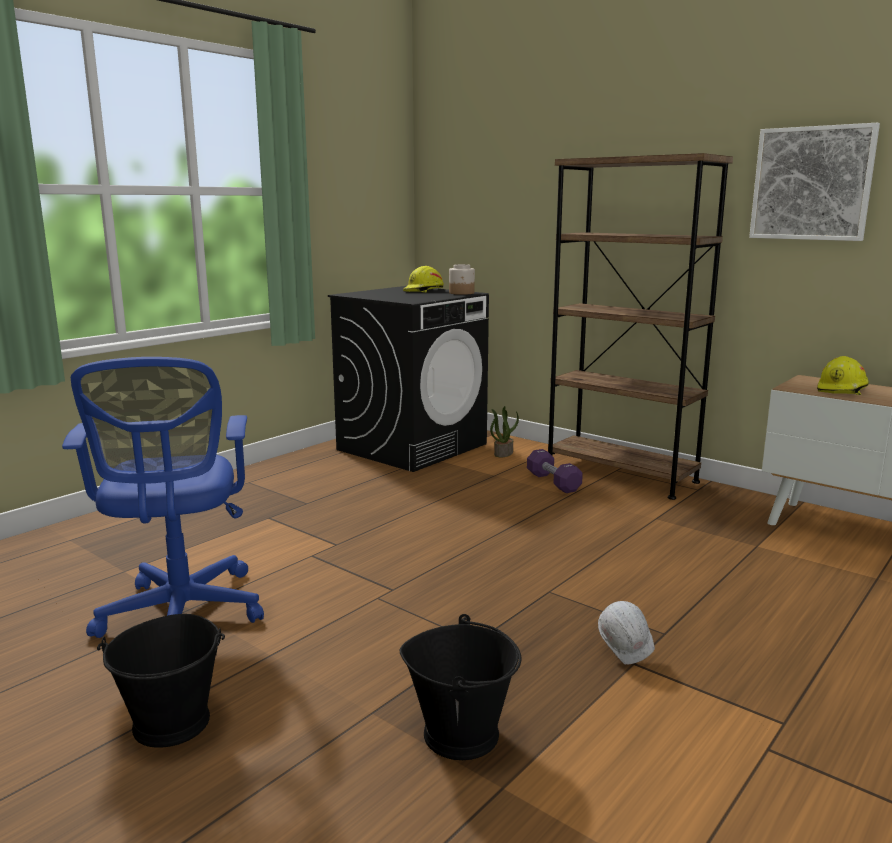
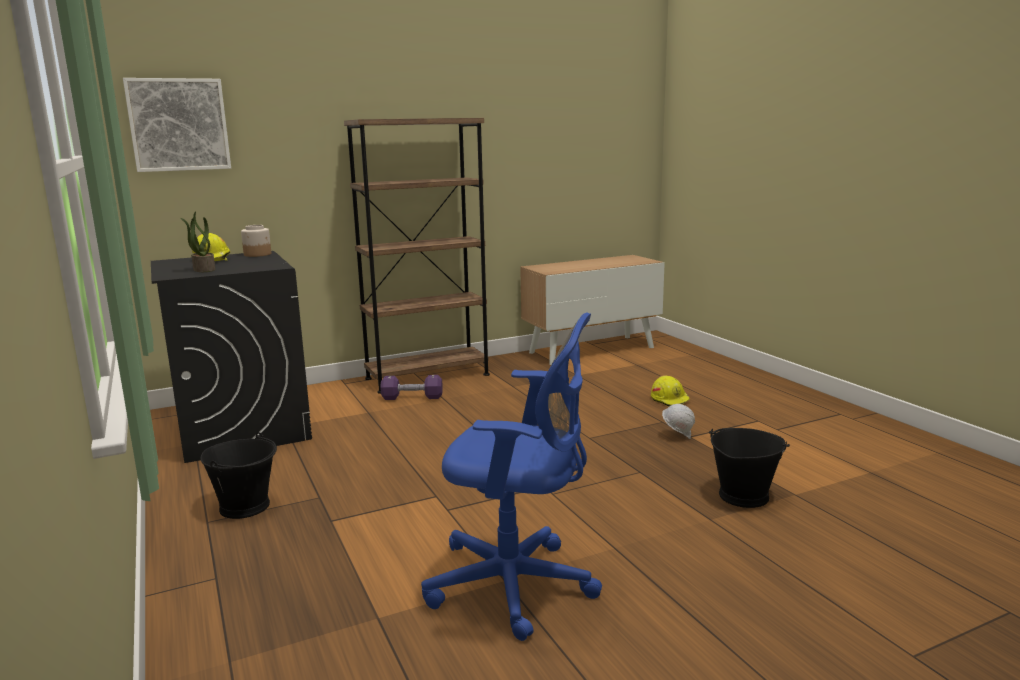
camera: 65 degrees left, 0 degrees up
black bucket [97,614,225,748] -> black bucket moved to [200,432,277,519]
potted plant [490,406,519,457] -> potted plant moved to [181,211,216,272]
picture [749,123,880,241] -> picture moved to [123,78,231,172]
yellow hard hat [817,356,869,395] -> yellow hard hat moved to [651,376,690,406]

